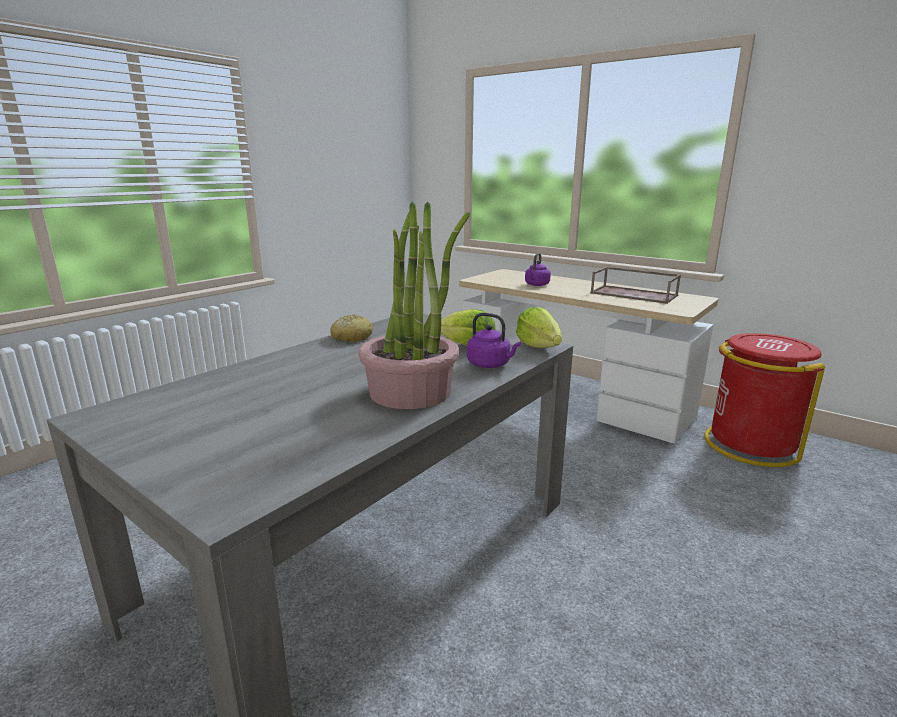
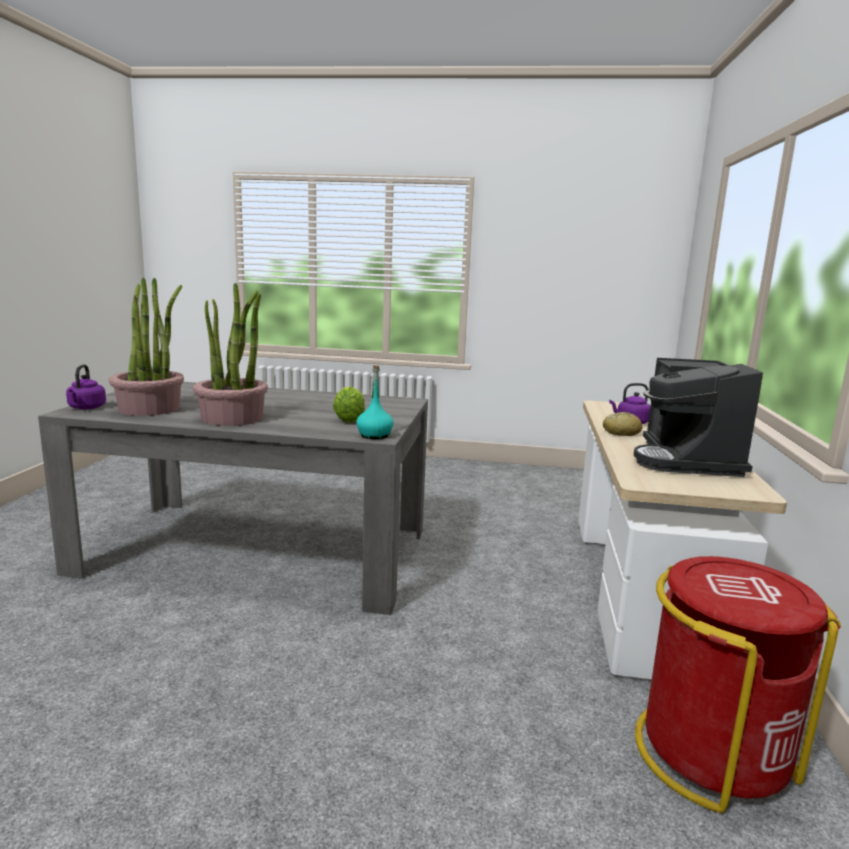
camera: 60 degrees right, 5 degrees down
bread [330,314,373,342] -> bread moved to [603,412,643,436]
purple kettle [467,313,521,368] -> purple kettle moved to [66,364,106,409]
lettuce [516,307,562,348] -> turquoise bottle [356,365,394,439]
brown tray [590,267,681,304] -> coffee machine [634,358,763,477]
none -> potted plant [109,278,184,416]

